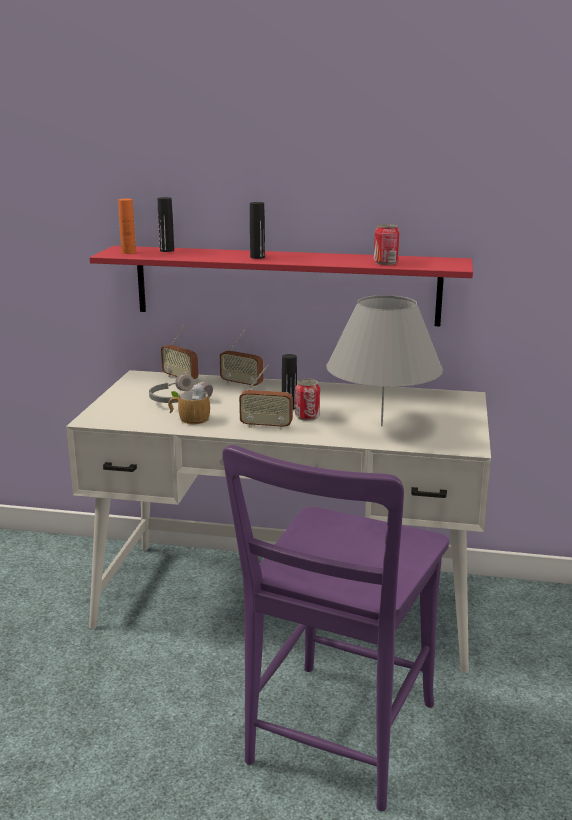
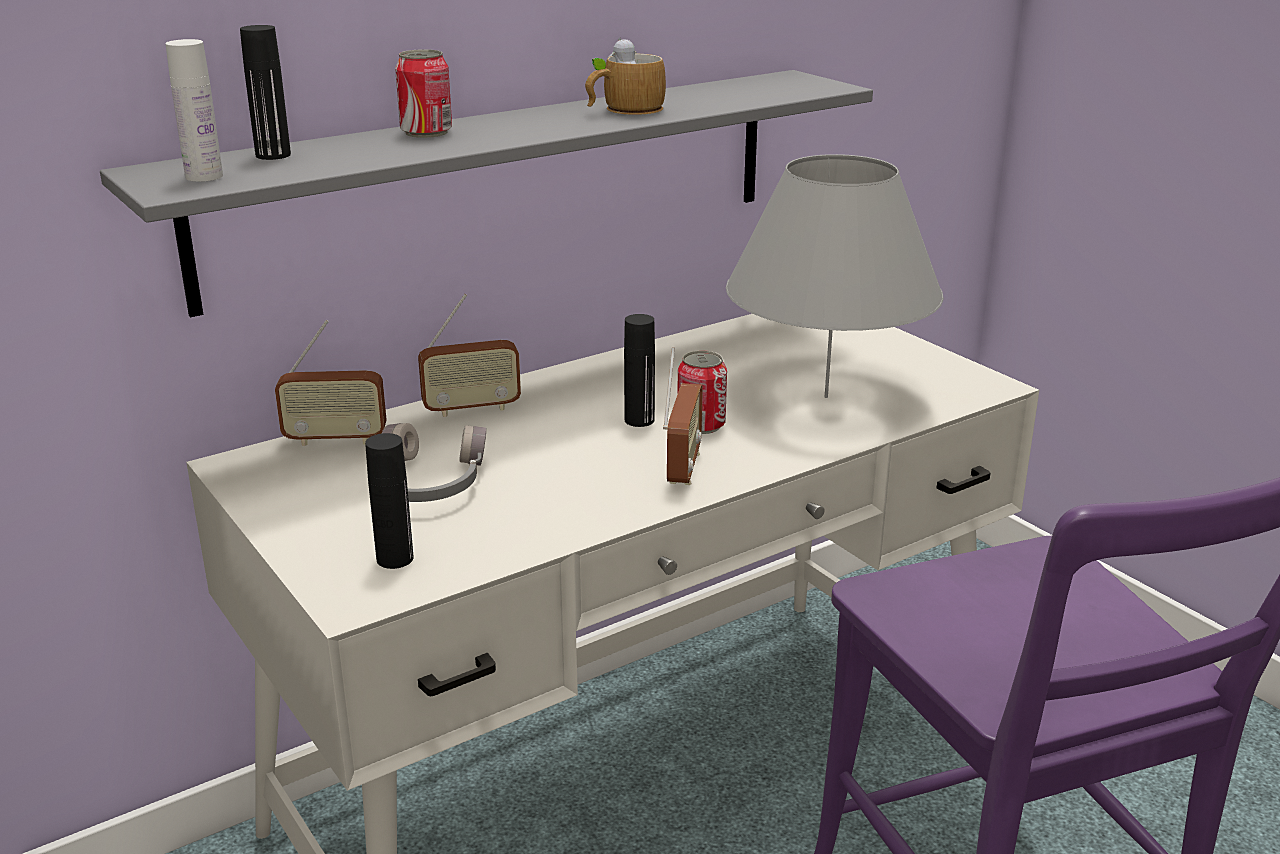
camera: 45 degrees left, 5 degrees up
red shelf [89,246,473,326] -> grey shelf [100,70,873,317]
orange bottle [118,199,136,254] -> white bottle [165,39,223,182]
mug [168,383,210,424] -> mug moved to [585,37,666,115]
radio [239,365,293,430] -> radio turned 45 degrees counterclockwise [663,347,703,485]
black bottle [250,202,265,259] -> black bottle moved to [365,433,414,569]
can [374,224,400,265] -> can moved to [395,49,452,138]

